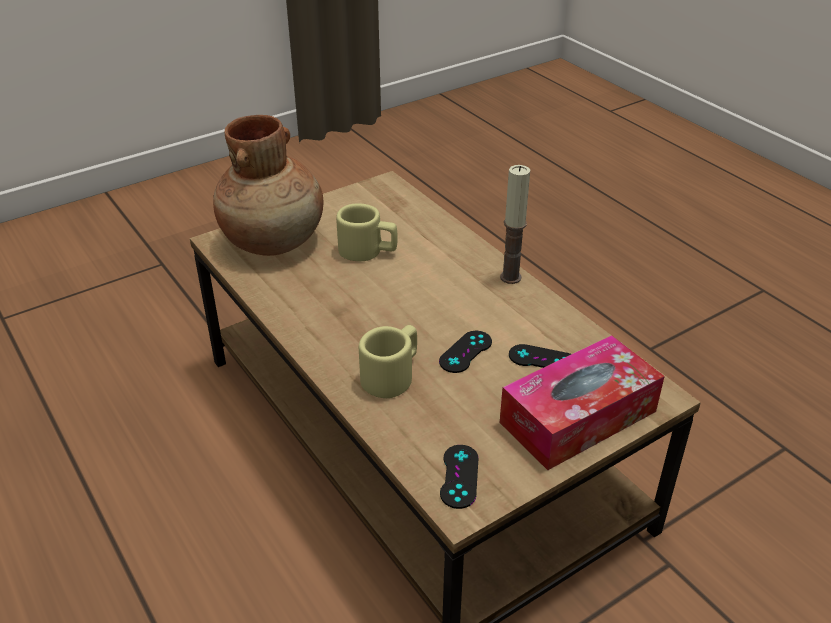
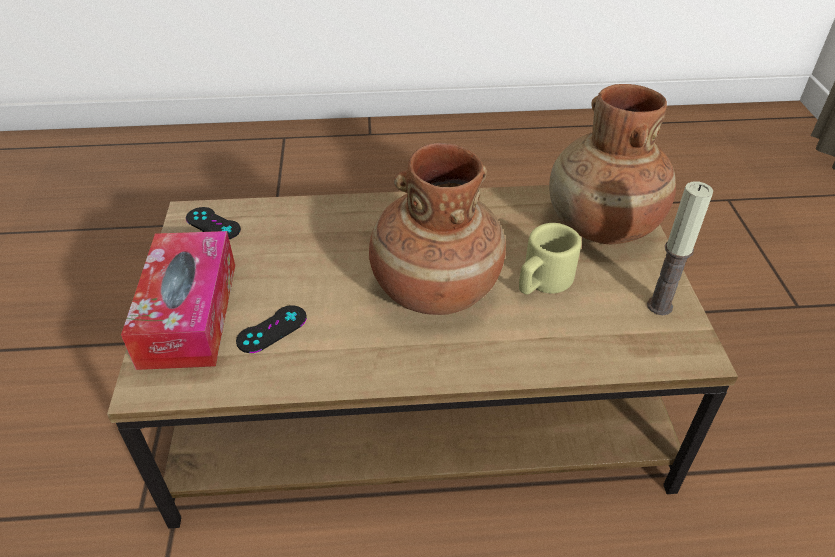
camera: 120 degrees right, 5 degrees up
beige mug [359,325,417,398] -> none
black game controller [439,331,492,373] -> none
candle [500,165,530,284] -> candle moved to [647,181,713,315]
none -> brown vase [369,143,506,315]

